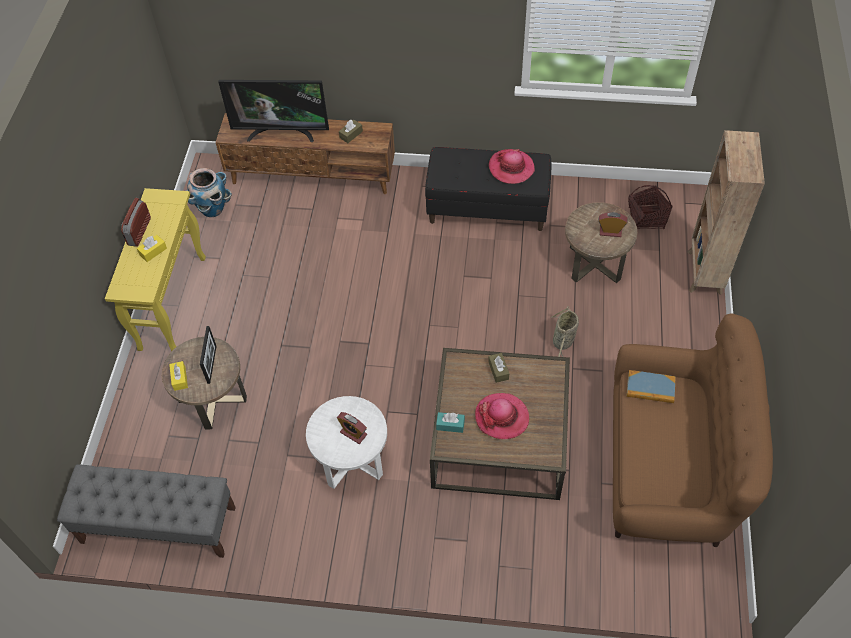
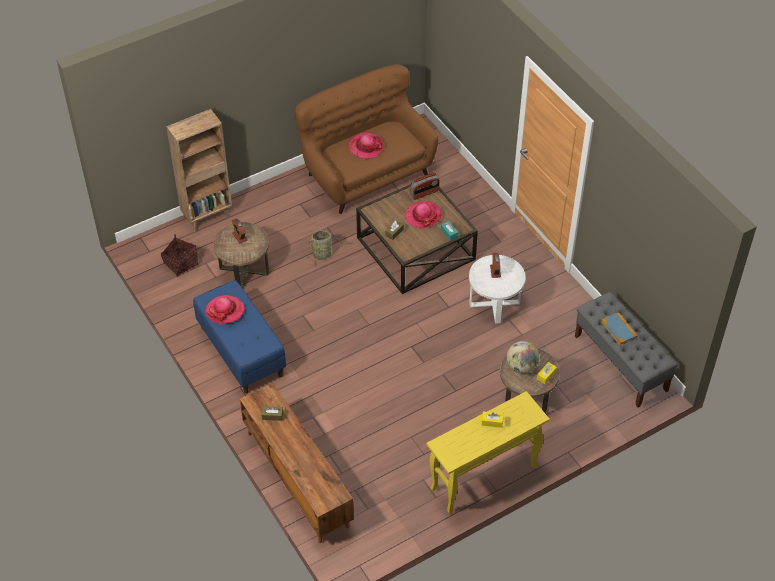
camera: 130 degrees left, 5 degrees down
radio [121,198,151,247] -> radio moved to [410,173,440,200]
planter [186,168,232,217] -> none
picture frame [200,326,216,384] -> globe [507,341,539,374]
television [218,80,329,142] -> none
black bench [425,147,551,231] -> blue bench [193,280,286,394]
book [626,370,676,403] -> book moved to [601,312,638,346]
none -> hat [349,132,384,159]

